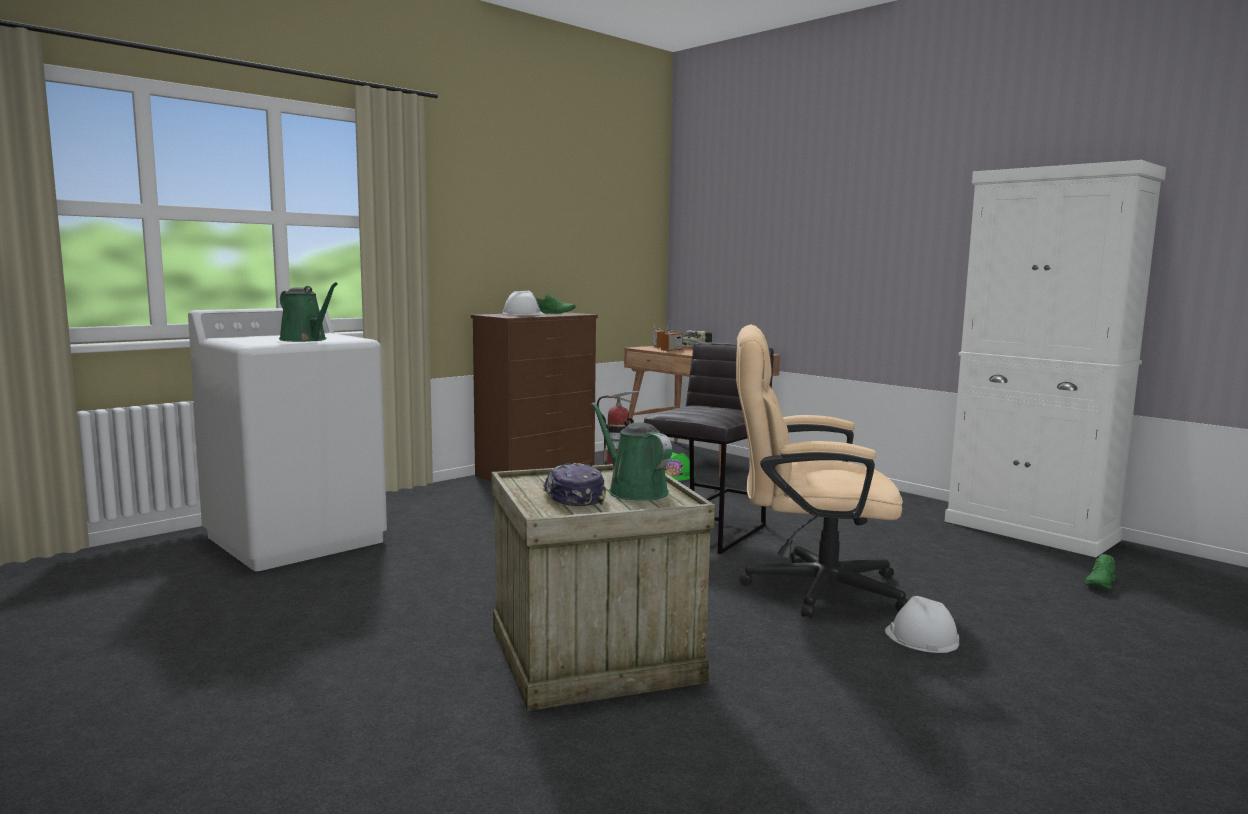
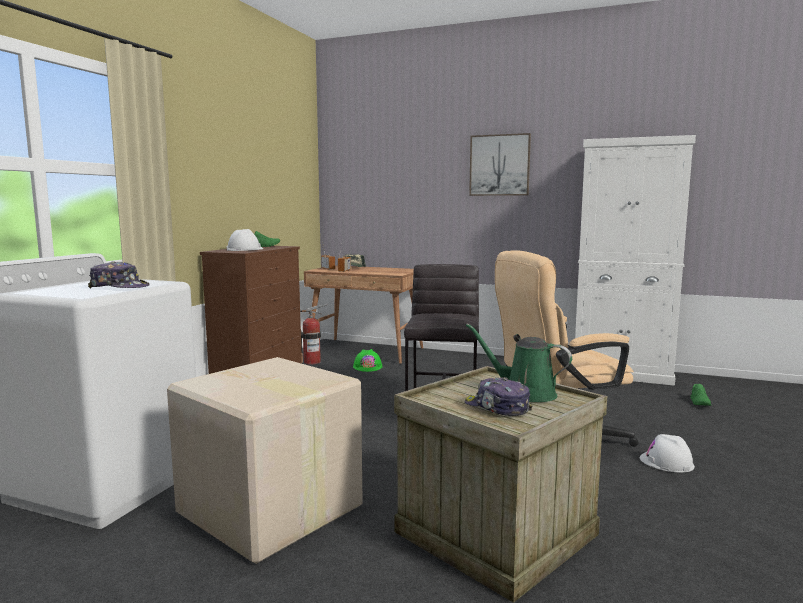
camera: 25 degrees left, 0 degrees up
green watering can [279,282,338,342] -> cap [88,261,150,288]
none -> cardboard box [167,357,363,564]
none -> picture [469,133,531,196]

